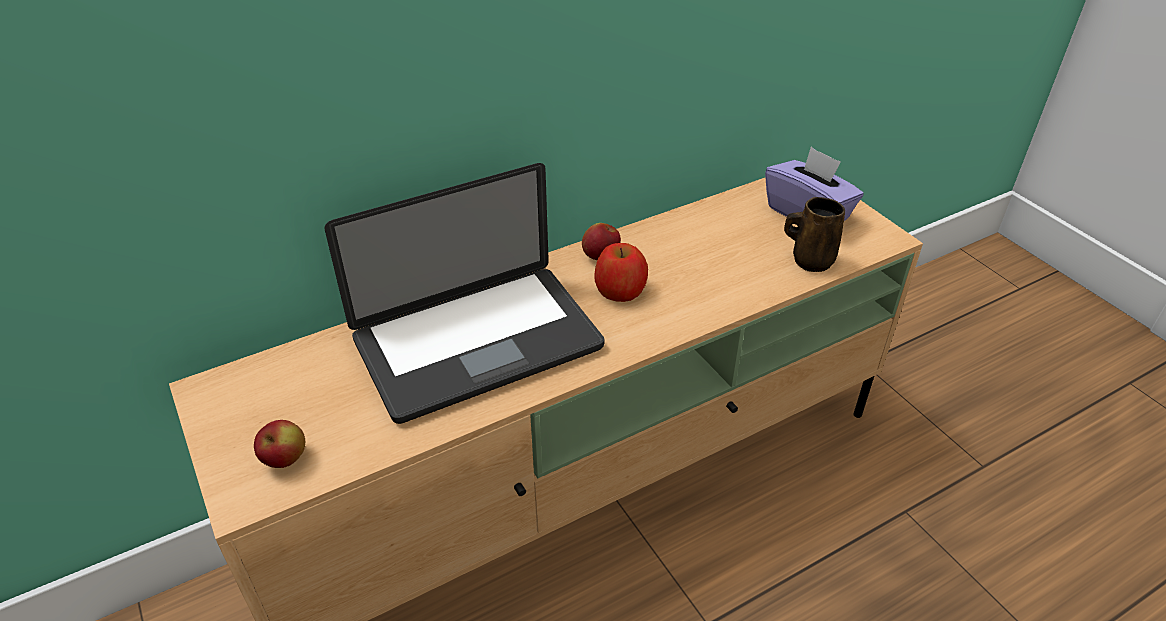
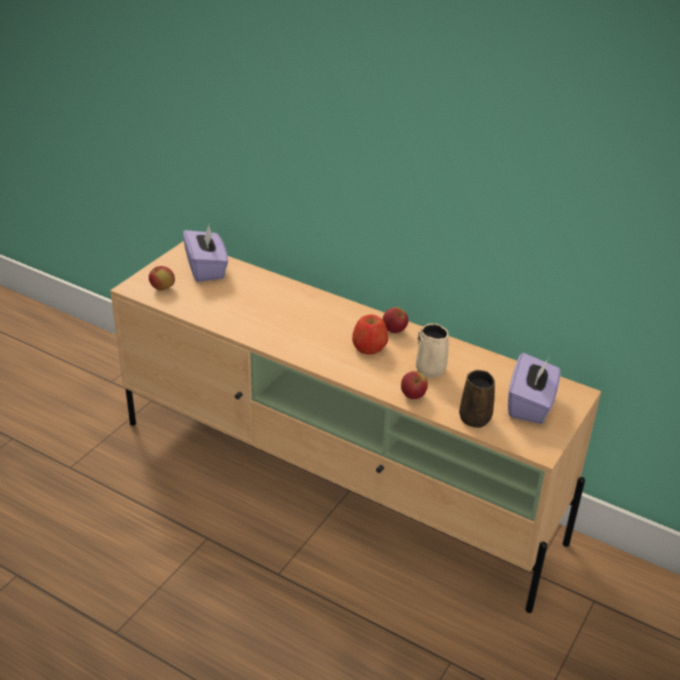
camera: 60 degrees right, 5 degrees down
laptop [325,163,605,424] -> none
none -> purple tissue box [183,225,228,282]
none -> apple [401,371,428,399]
none -> beige mug [416,323,449,378]

